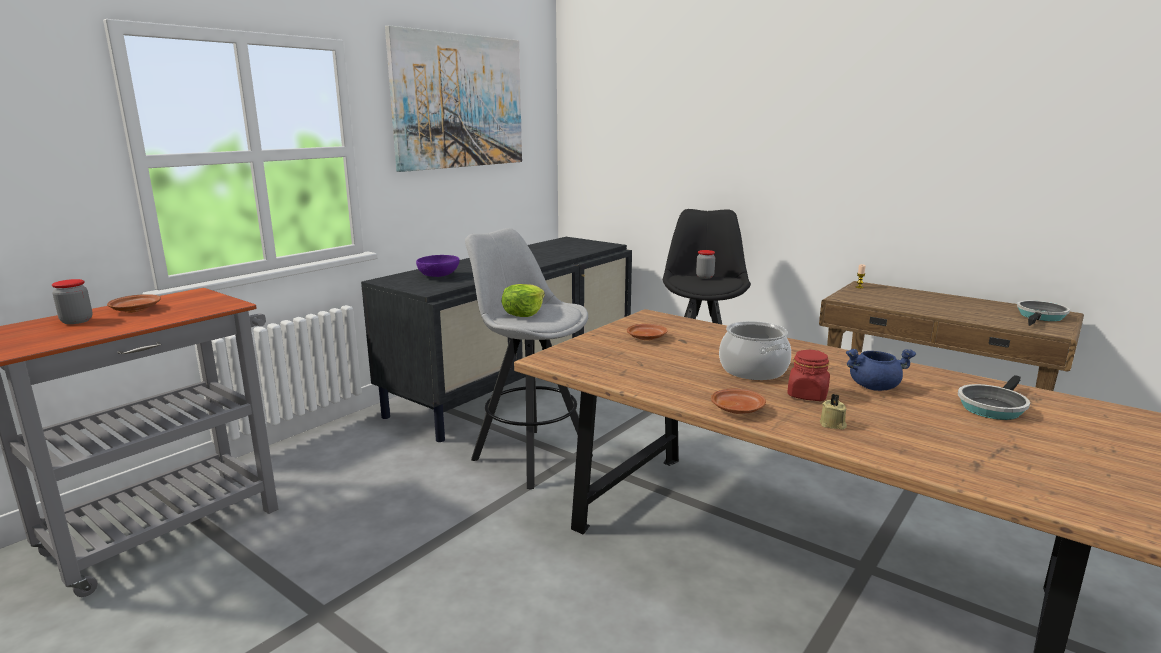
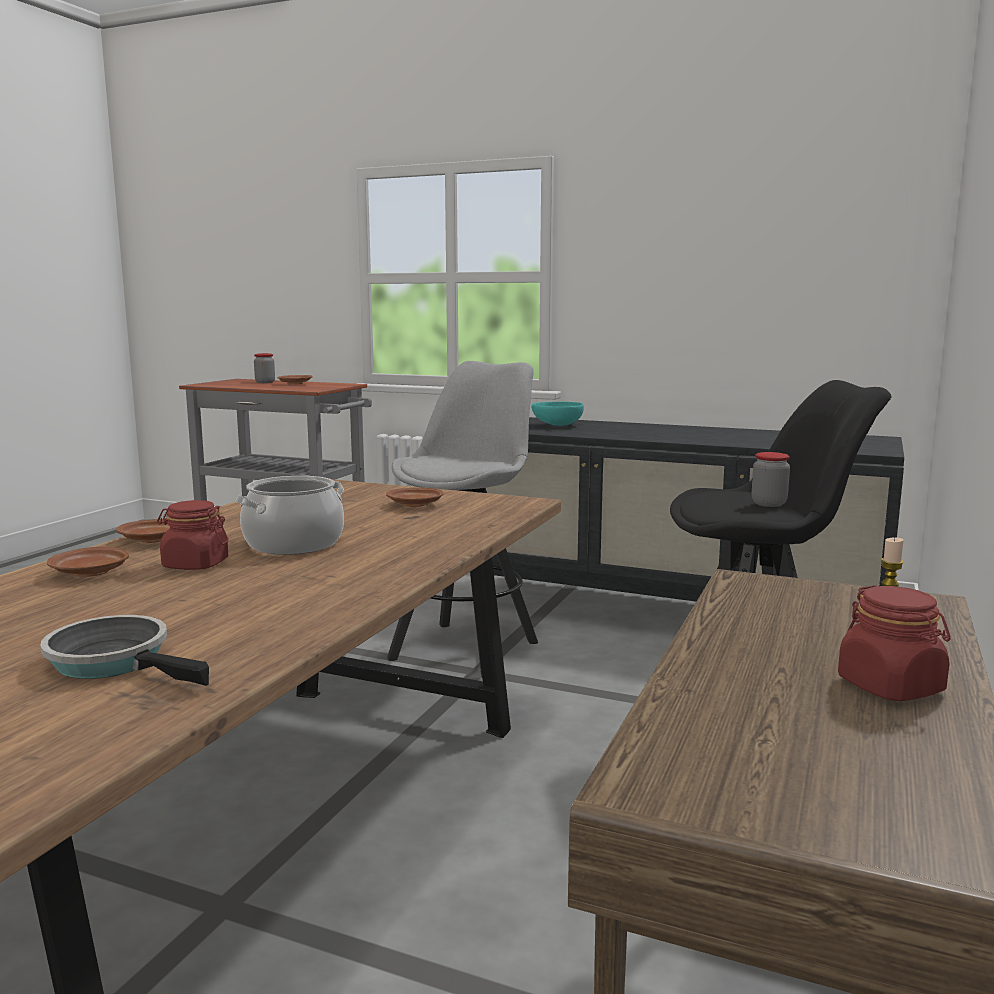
camera: 75 degrees right, 5 degrees down
picture [385,25,522,172] -> none
purple bowl [416,255,459,277] -> turquoise bowl [531,402,584,426]
lettuce [501,284,545,317] -> none
beige candle [819,394,847,429] -> brown plate [47,547,129,577]
blue cooking pot [846,349,916,391] -> none
frying pan [1017,301,1070,326] -> none
none -> red jar [838,585,951,701]

